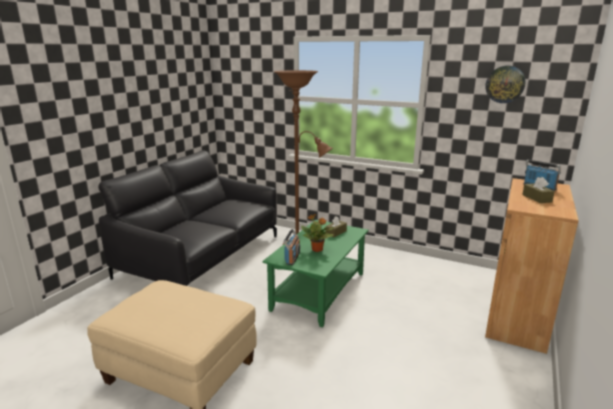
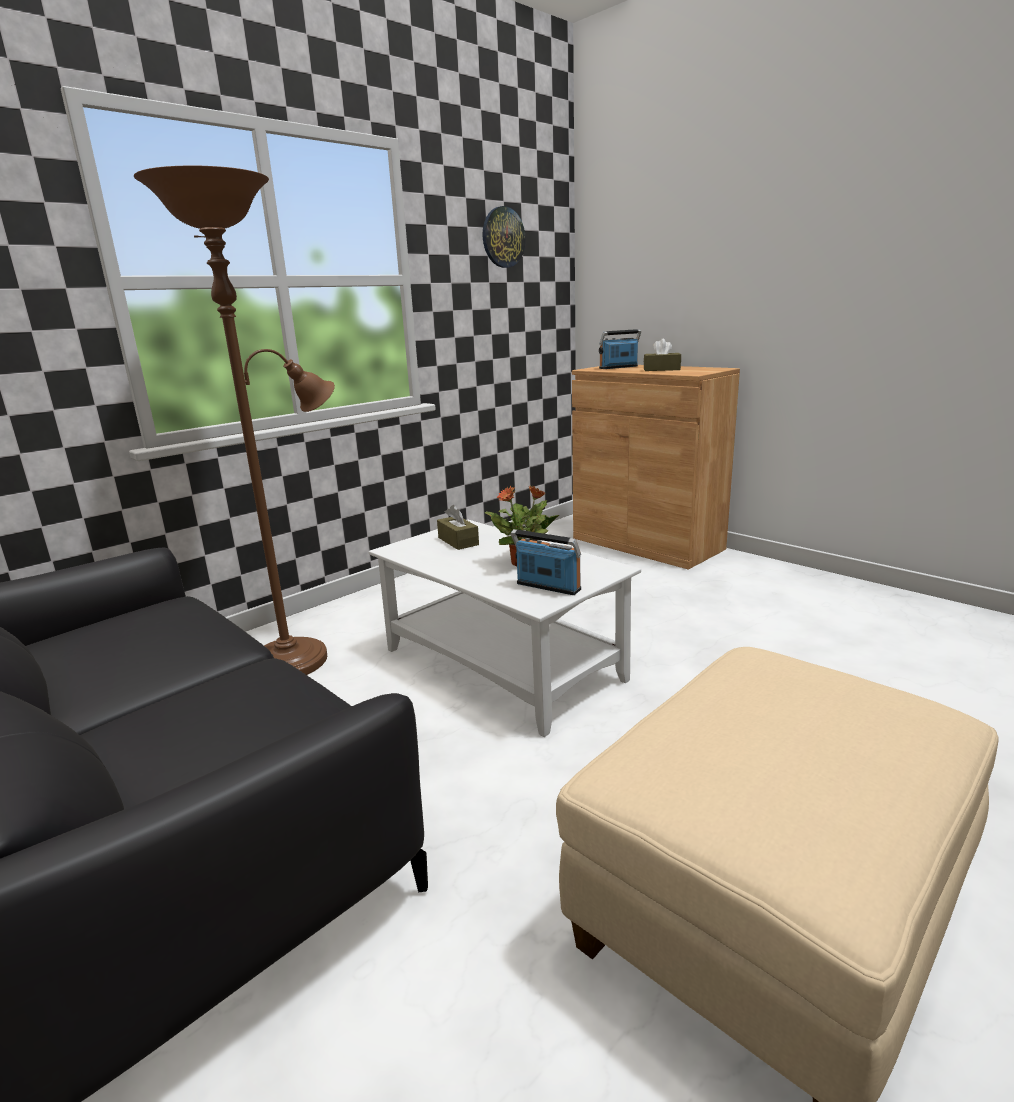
camera: 70 degrees left, 0 degrees up
green coffee table [262,220,369,328] -> white coffee table [369,520,641,737]

